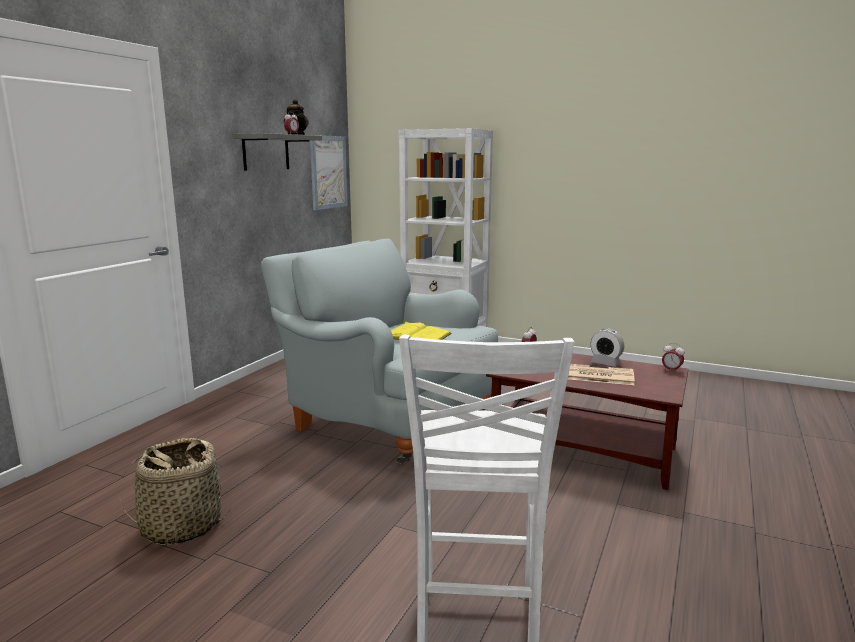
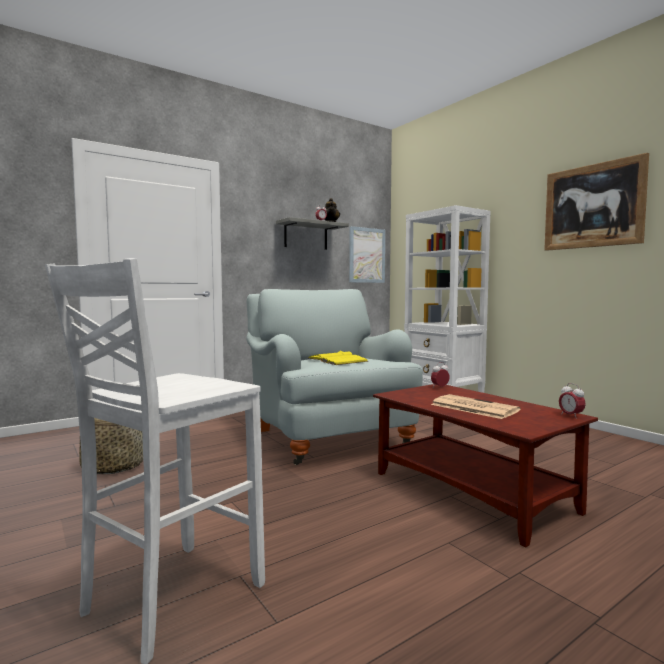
camera: 30 degrees right, 10 degrees down
alarm clock [590,329,624,367] -> none
none -> picture [544,153,649,251]

